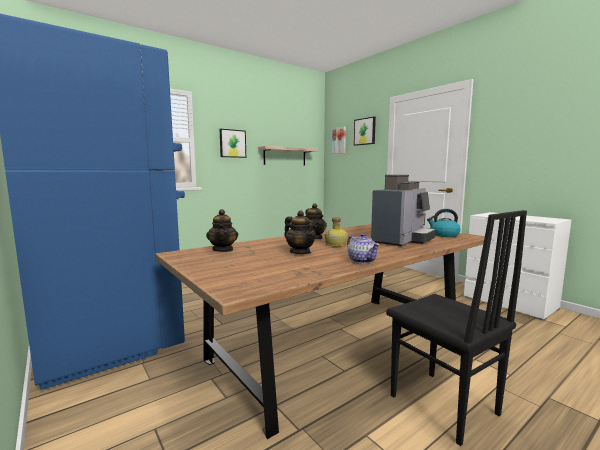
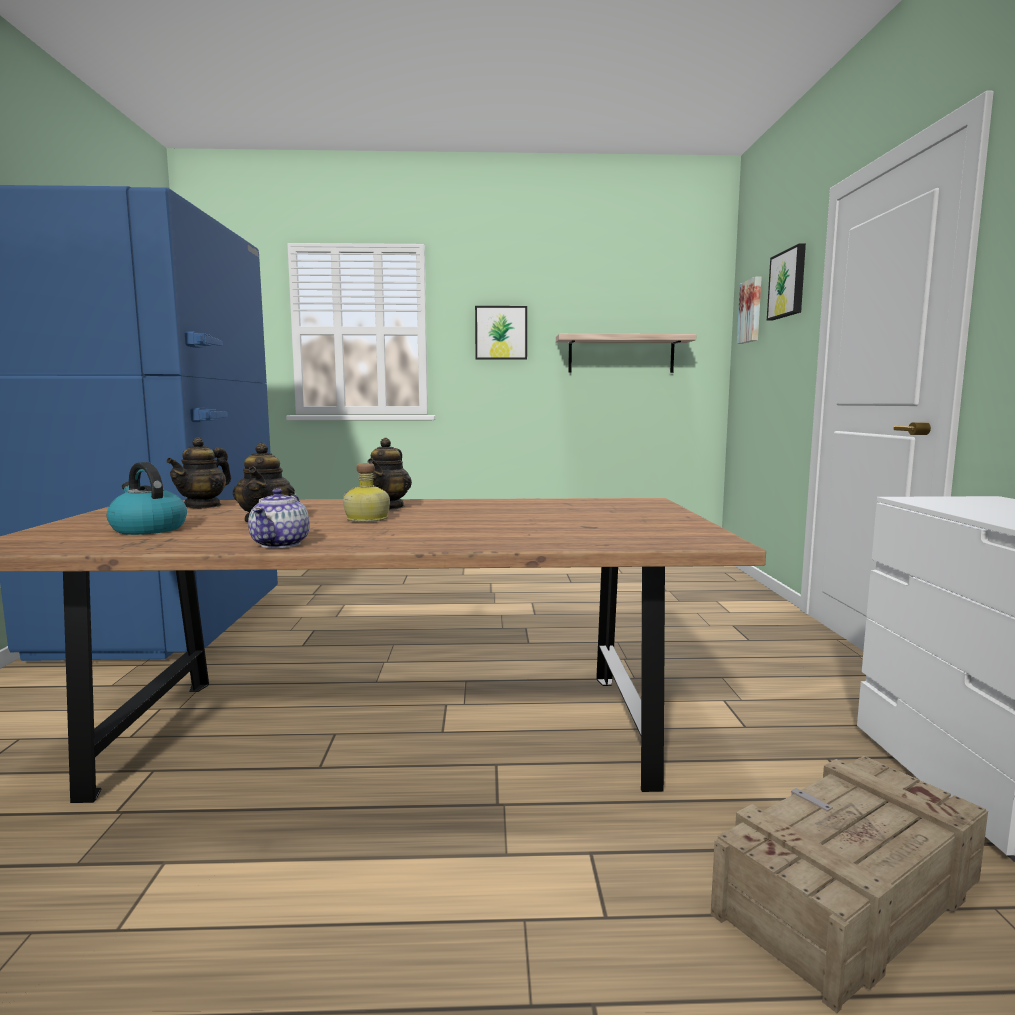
camera: 35 degrees right, 0 degrees up
coffee machine [371,175,435,246] -> none
black chair [386,210,527,446] -> none
kettle [427,209,461,237] -> kettle moved to [107,462,187,535]
none -> crate [711,756,988,1013]

